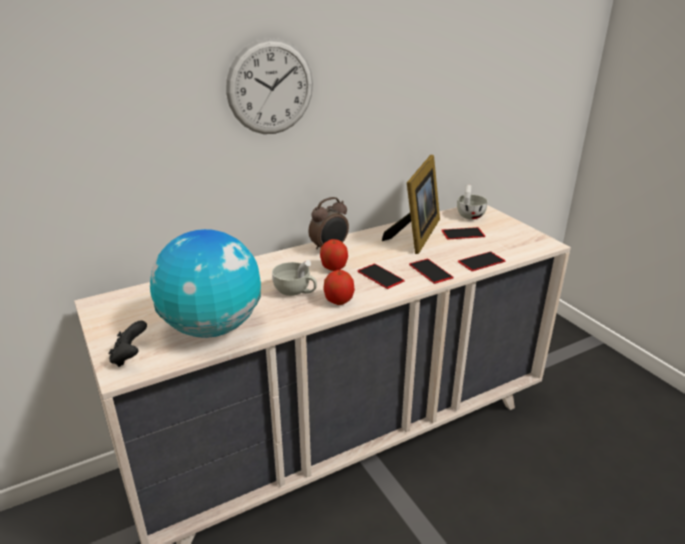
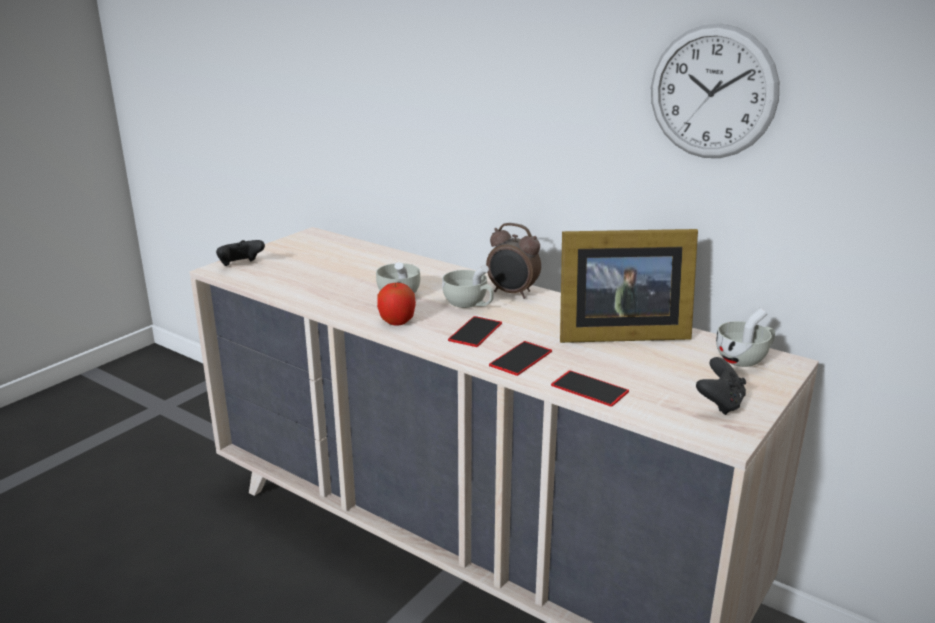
camera: 65 degrees right, 5 degrees down
globe [150,229,261,338] -> none
wall clock [226,38,313,134] -> wall clock moved to [651,23,779,158]
apple [320,239,348,271] -> white cup [442,265,494,308]
phone [441,227,485,239] -> none
none -> black game controller [696,357,746,415]

